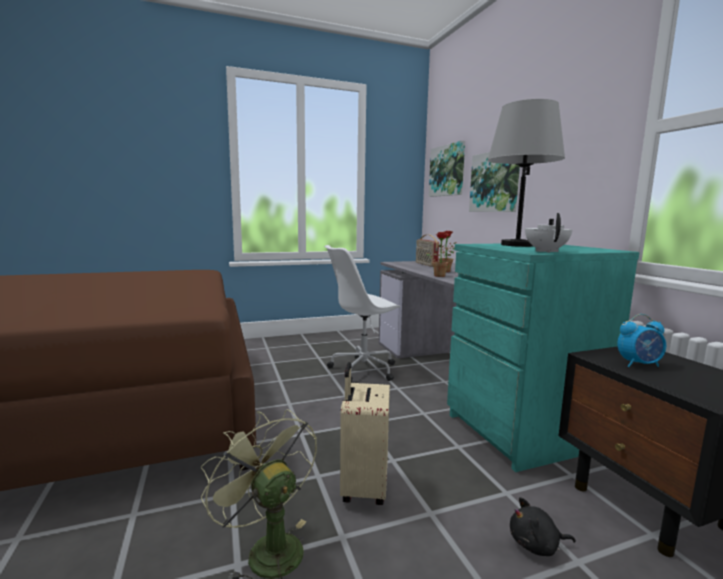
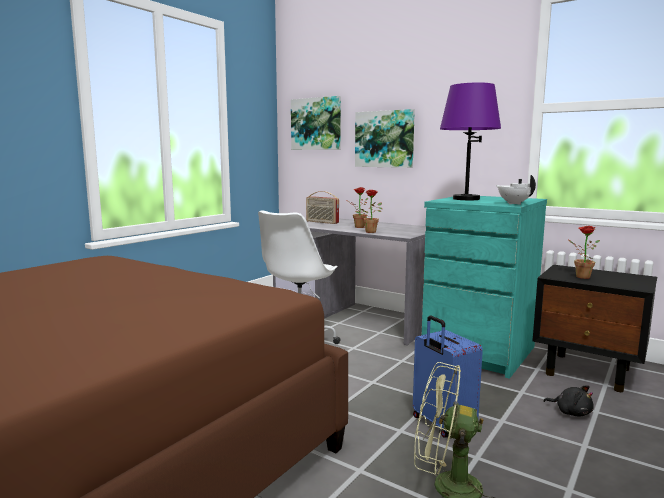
camera: 35 degrees left, 0 degrees up
beige suitcase [340,362,390,505] -> blue suitcase [413,316,483,438]
grey table lamp [488,99,565,247] -> purple table lamp [440,82,501,200]
black plush toy [510,497,576,556] -> black plush toy turned 105 degrees counterclockwise [543,385,594,416]
alarm clock [617,314,666,367] -> potted plant [568,226,600,279]

